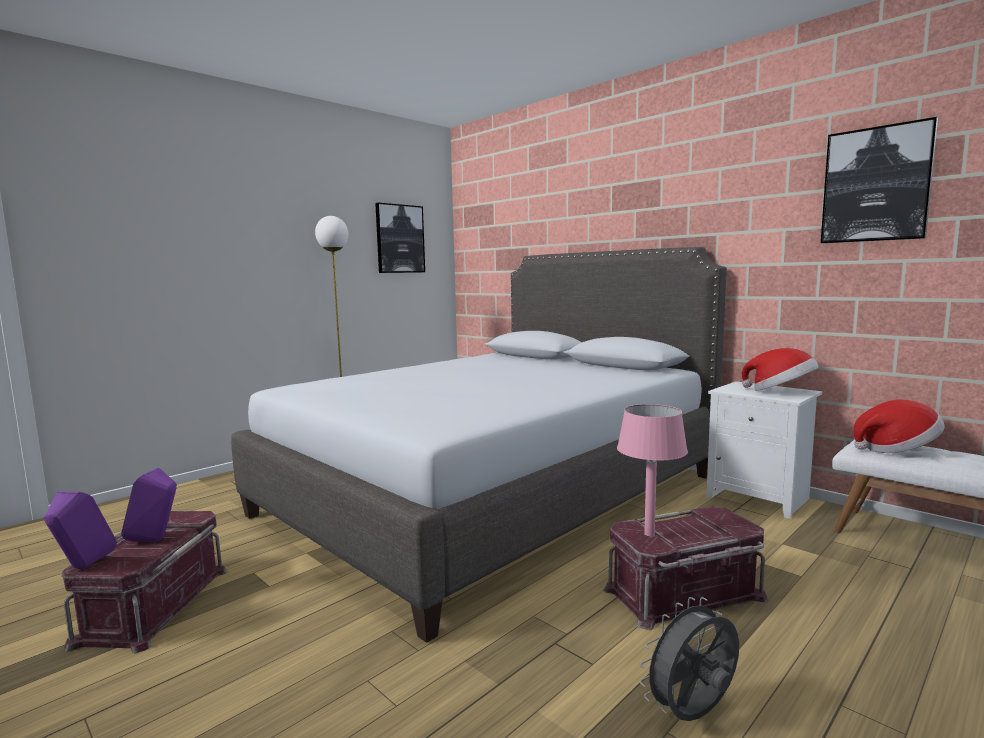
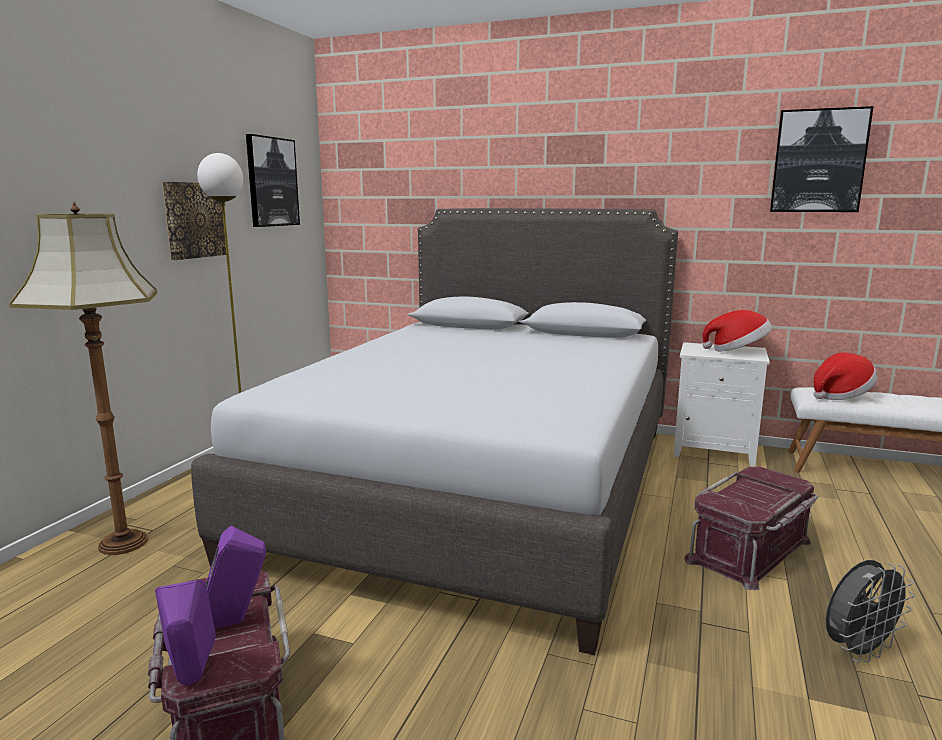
camera: 25 degrees left, 5 degrees up
pink table lamp [617,404,688,536] -> none
grey fan [640,597,739,721] -> grey fan turned 150 degrees counterclockwise [826,560,915,663]
none -> floor lamp [9,202,157,555]
none -> picture [162,182,226,260]

